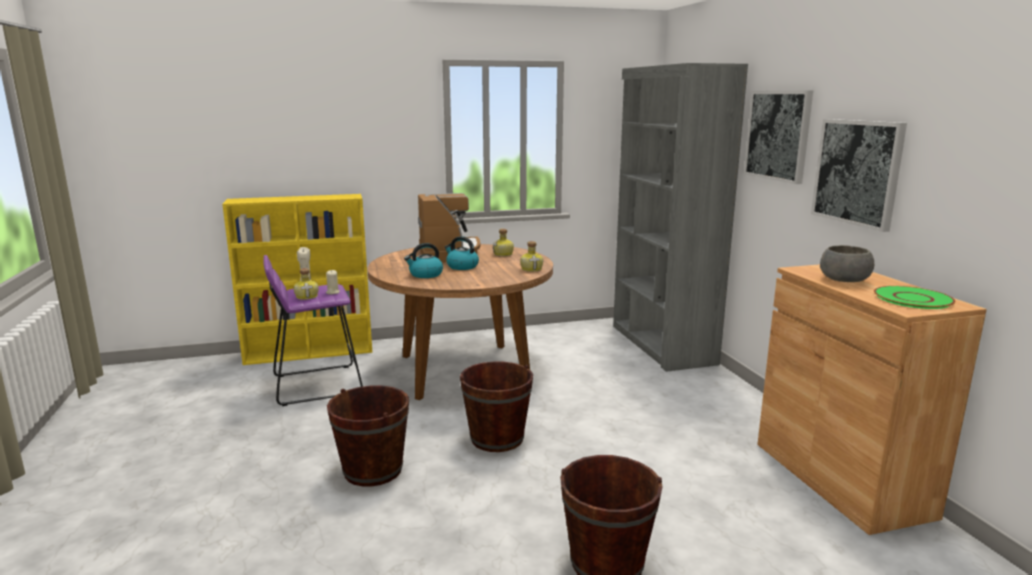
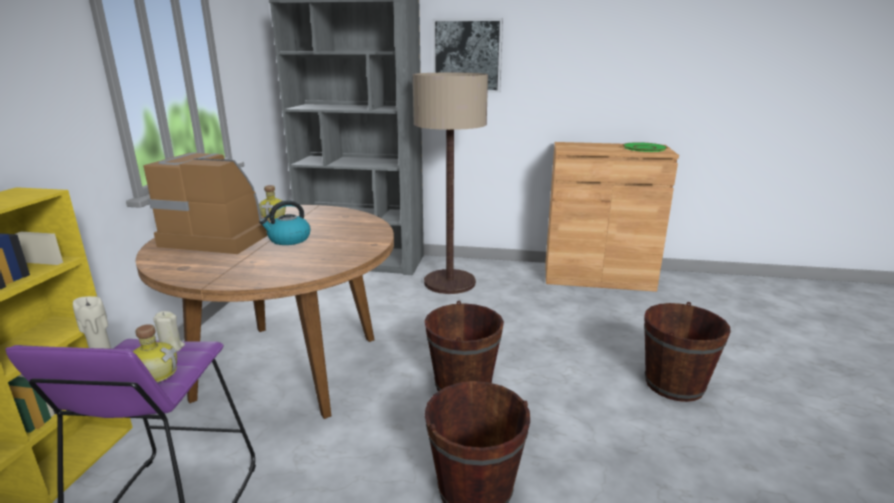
camera: 65 degrees left, 5 degrees up
kettle [404,243,443,278] -> none
bottle [520,241,543,272] -> none
picture [811,119,907,232] -> none
grey bowl [820,245,874,282] -> none
none -> floor lamp [413,73,488,294]

